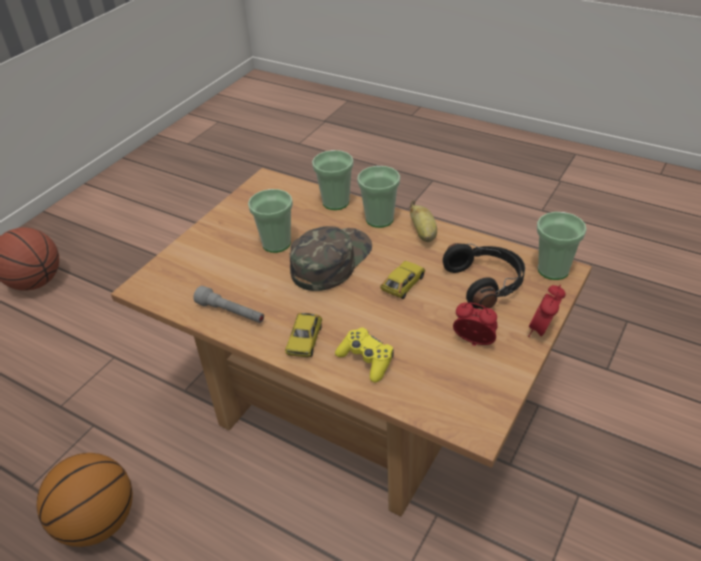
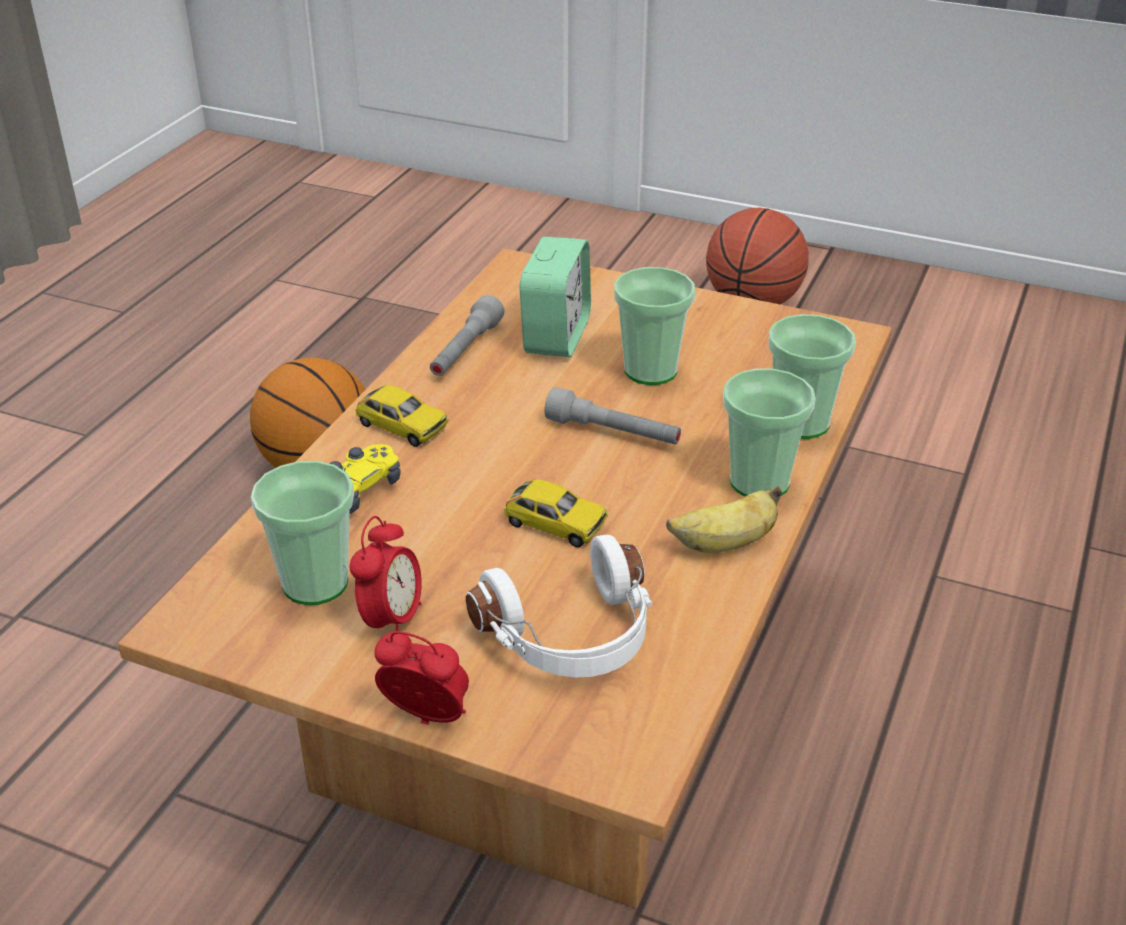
camera: 80 degrees right, 5 degrees down
toy car [285,313,322,357] -> toy car turned 150 degrees counterclockwise [355,385,448,447]
green cap [290,226,372,291] -> grey flashlight [544,387,681,444]
black headphones [443,243,525,309] -> white headphones [466,535,653,677]
cup [537,212,587,280] -> cup moved to [251,461,354,605]
none -> alarm clock [520,236,591,357]

